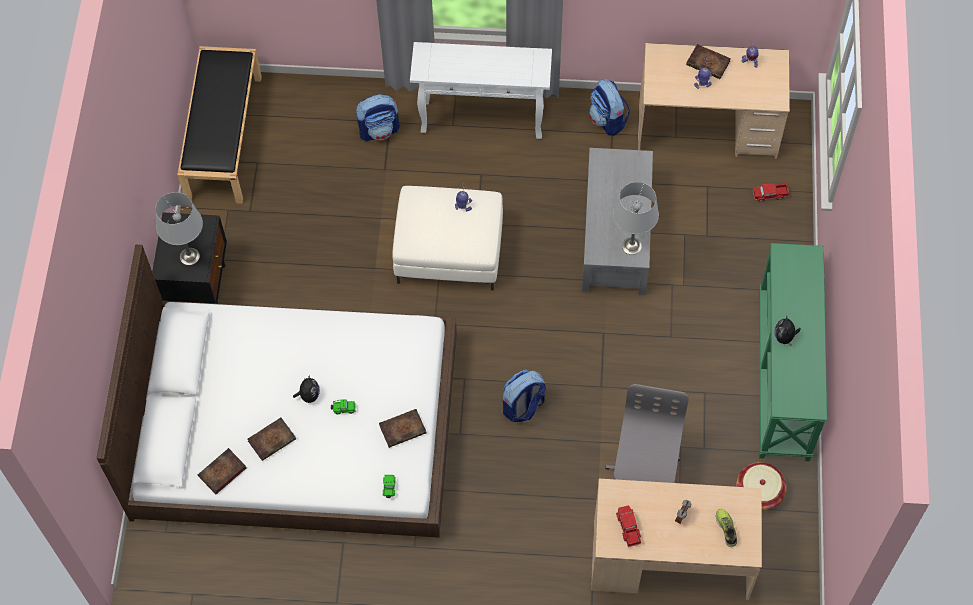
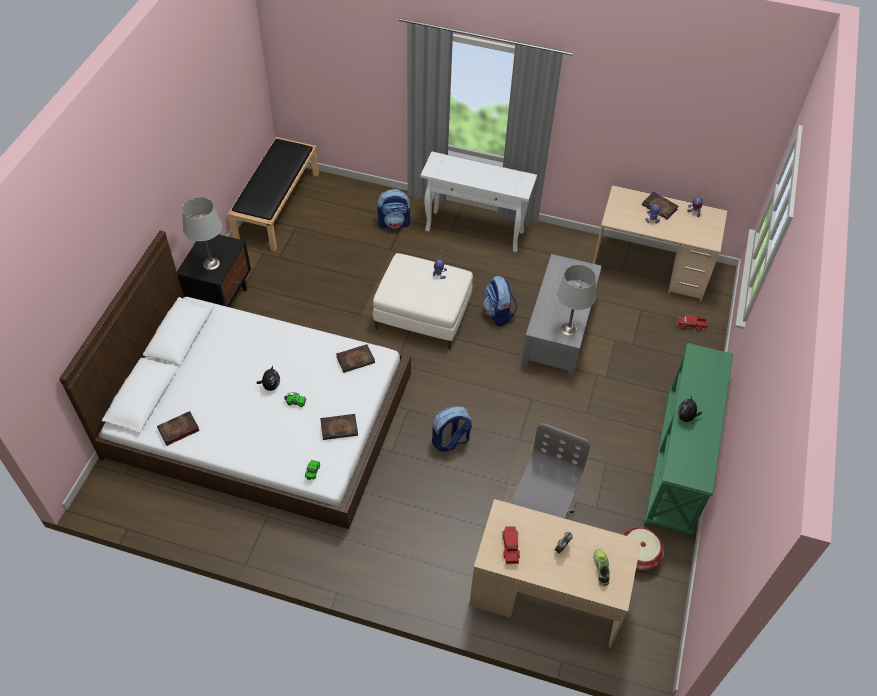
camera: 10 degrees right, 10 degrees down
book [247,418,296,461] -> book moved to [336,344,375,373]
backpack [589,79,630,136] -> backpack moved to [483,276,517,326]

